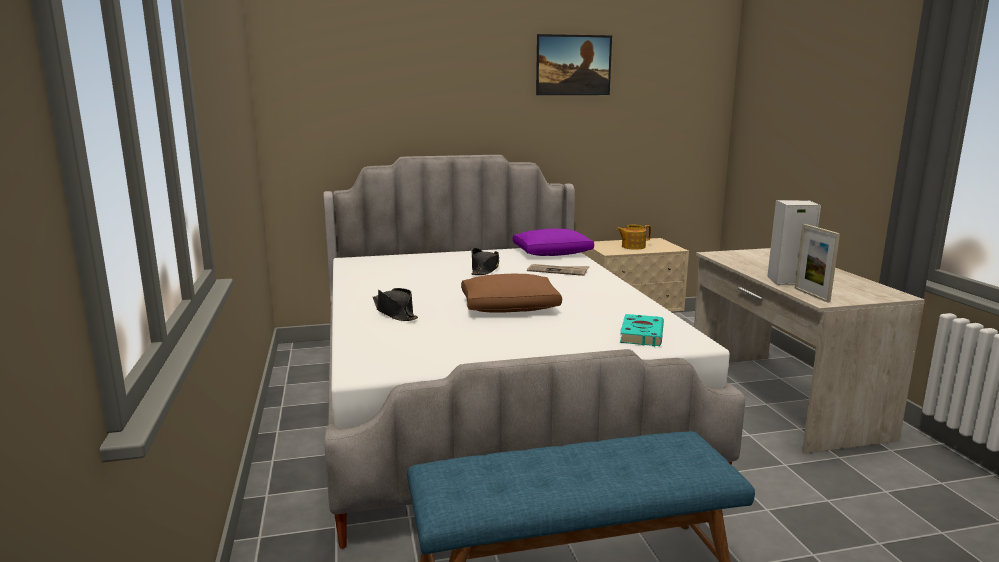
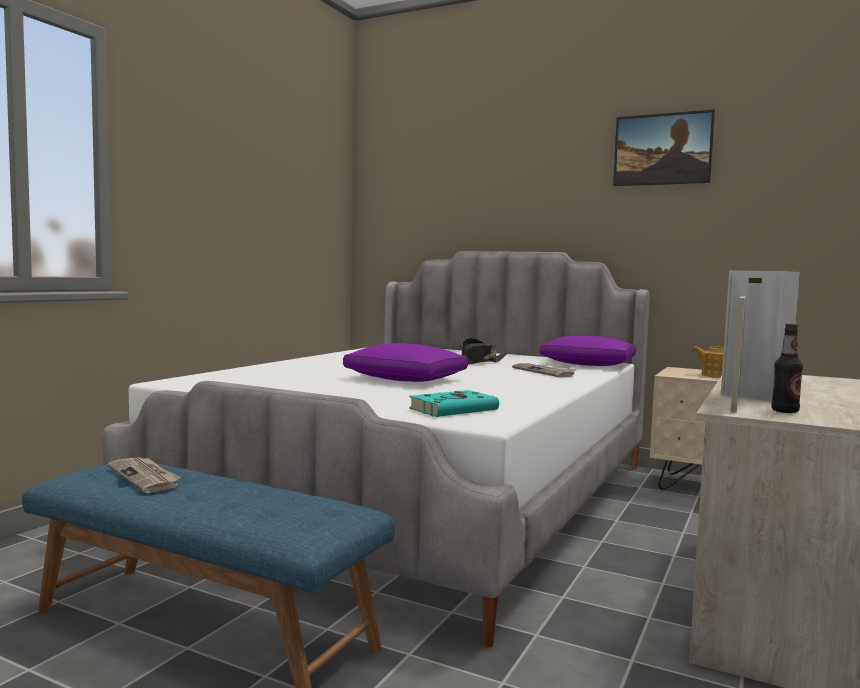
camera: 40 degrees right, 10 degrees down
black hat [373,288,418,321] -> none
brown pillow [461,274,562,313] -> purple pillow [343,343,468,382]
none -> newspaper [108,457,181,493]
none -> bottle [771,324,803,413]

